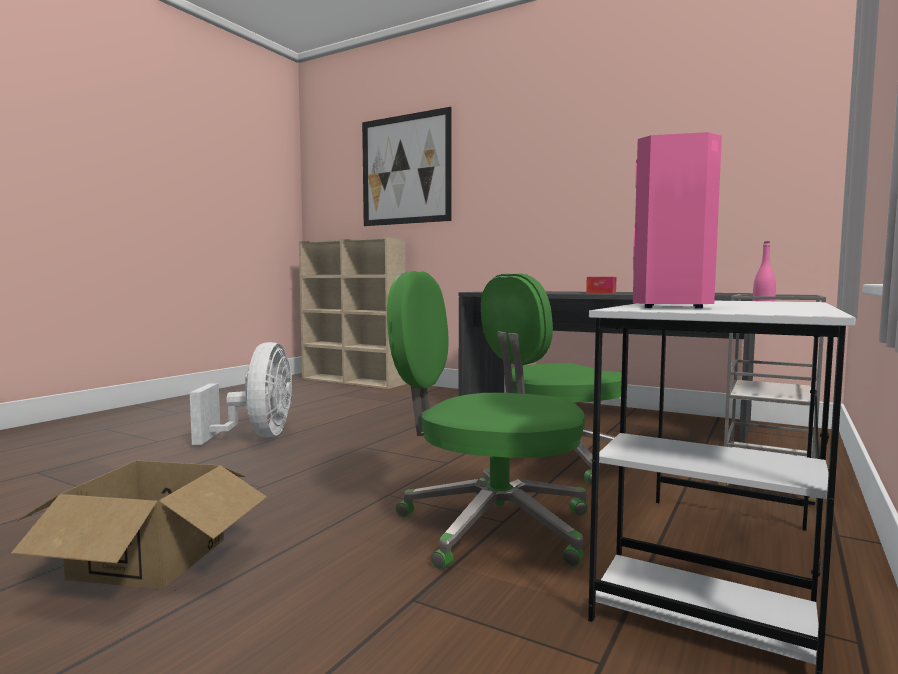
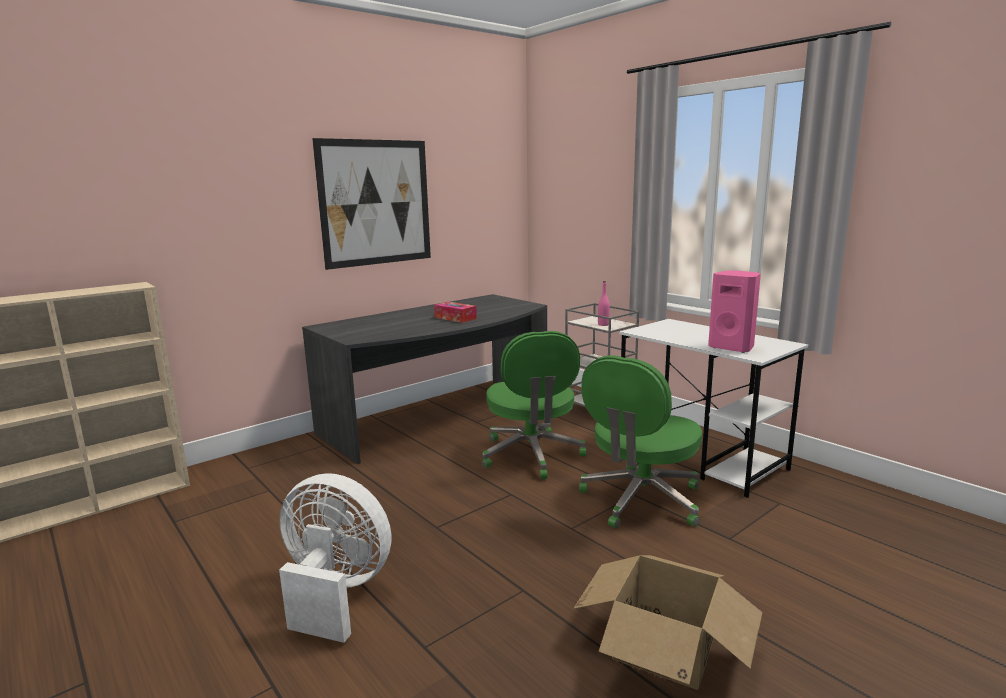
camera: 70 degrees left, 10 degrees up
picture [362,107,452,226] -> picture moved to [312,138,431,270]

